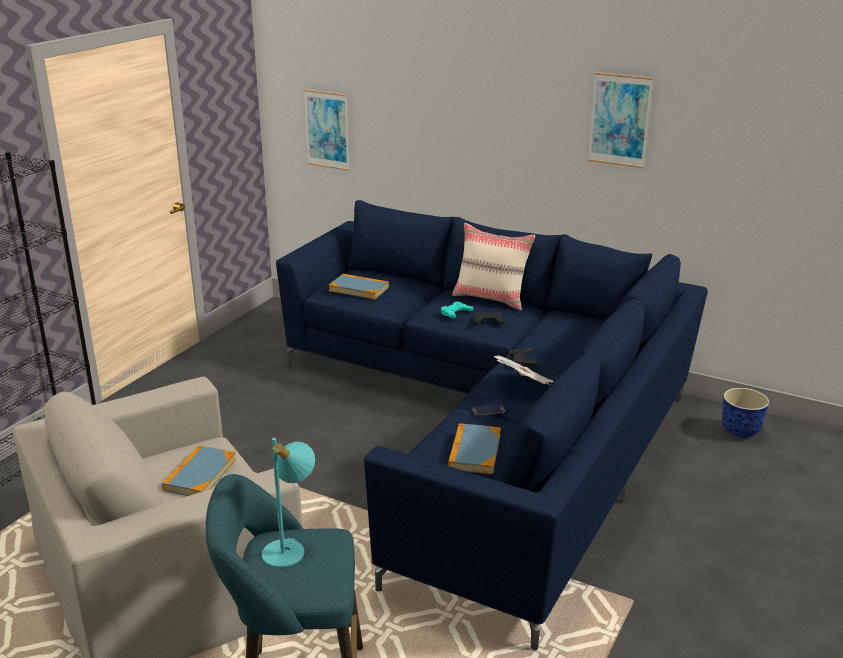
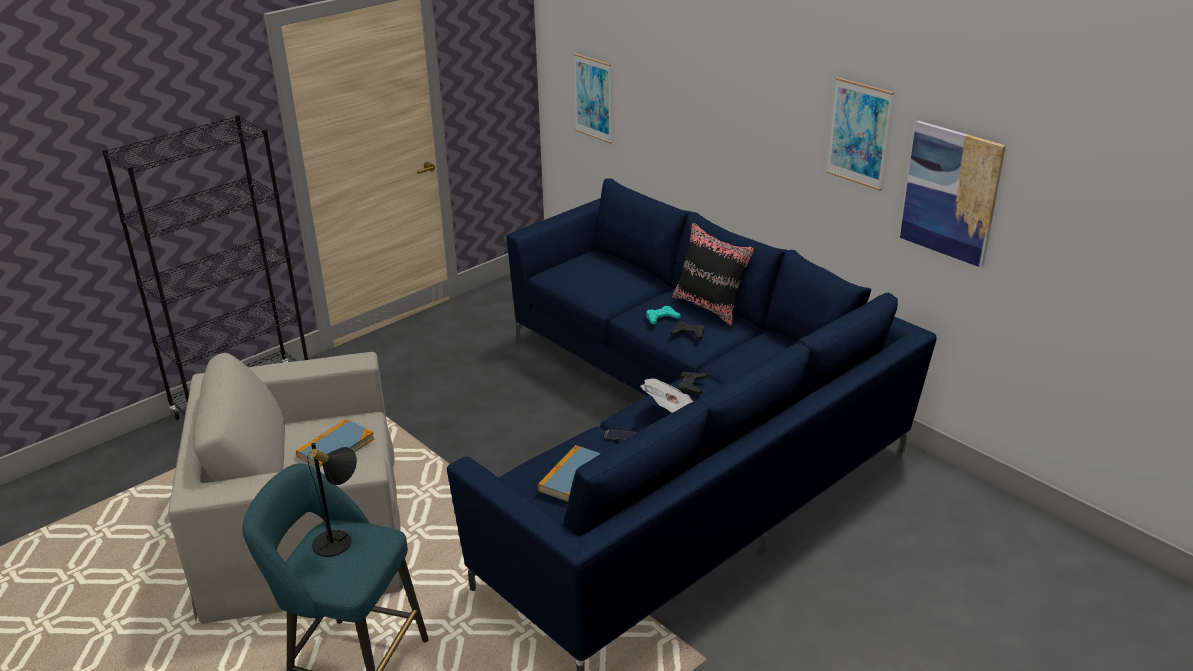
camera: 20 degrees right, 5 degrees up
turquoise table lamp [262,438,315,568] -> black table lamp [307,443,357,557]
book [328,274,389,299] -> none
beige pillow [452,223,535,310] -> black pillow [672,222,756,326]
planter [722,388,769,438] -> none
none -> picture [900,121,1006,268]

